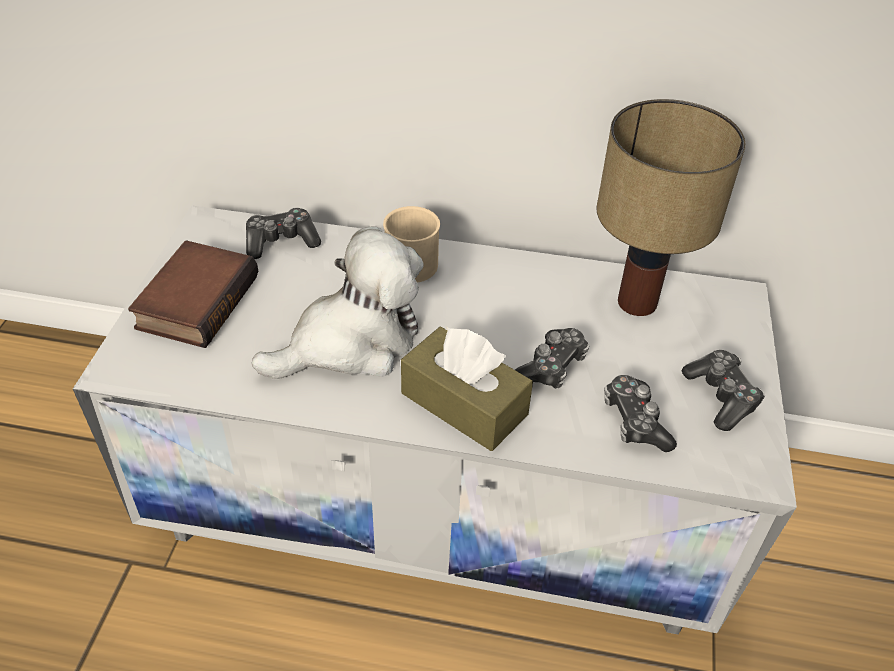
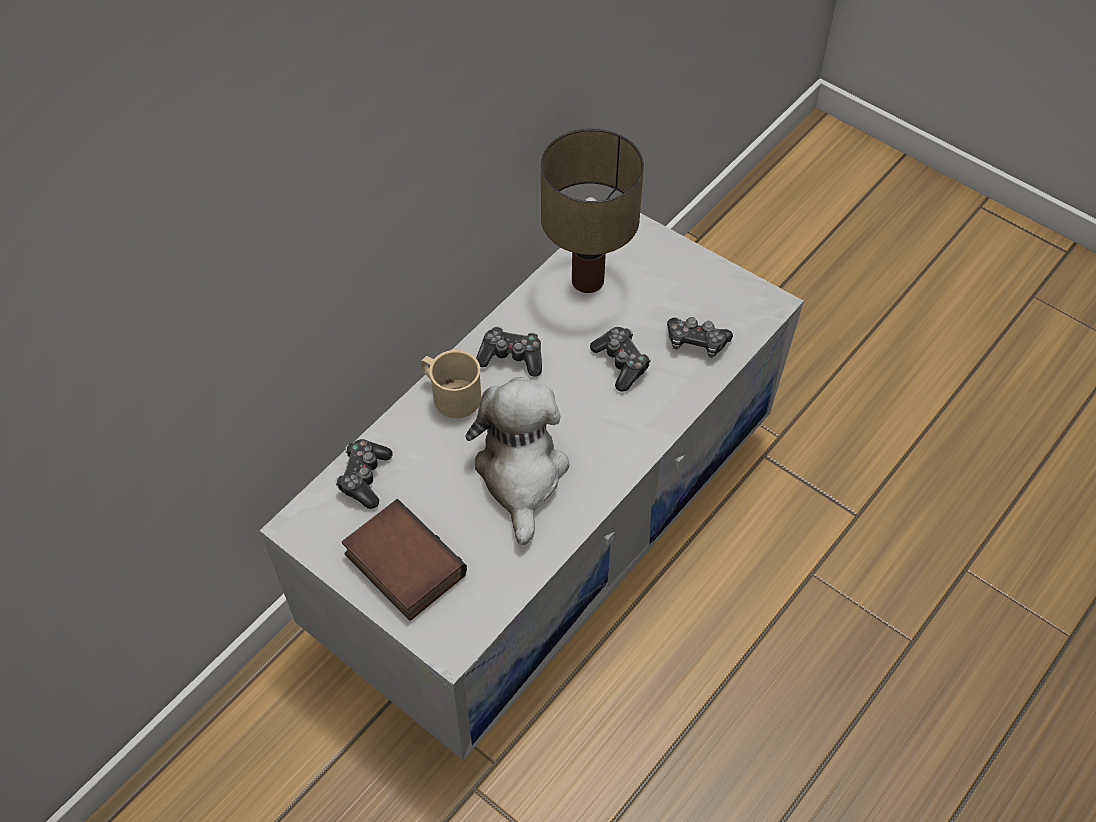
camera: 60 degrees left, 10 degrees up
brown tissue box [401,327,533,451] -> none
game controller [682,350,765,431] -> game controller moved to [476,326,542,377]

